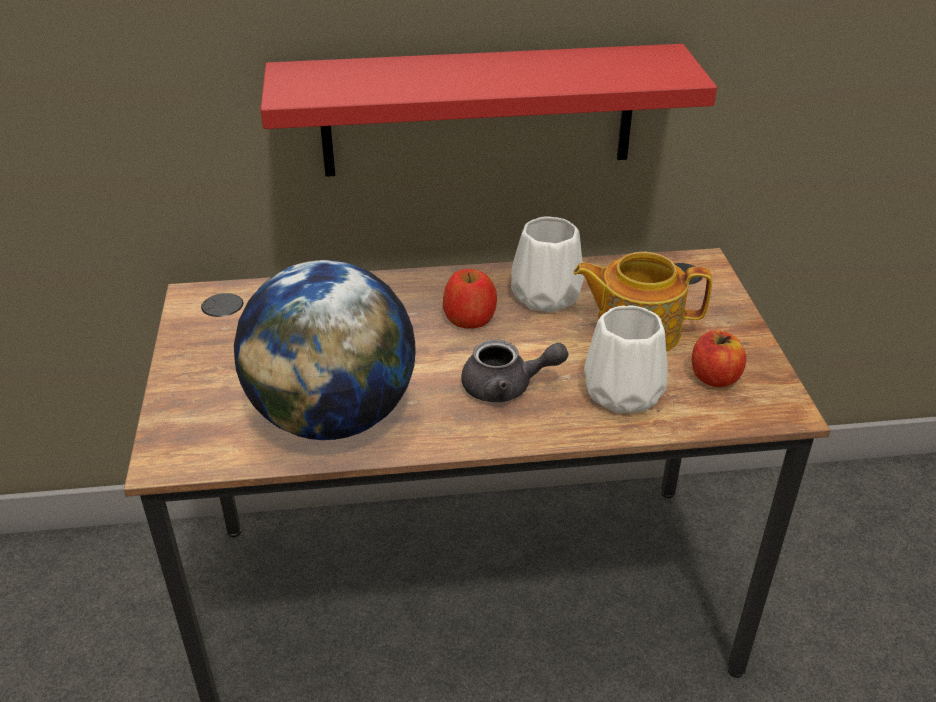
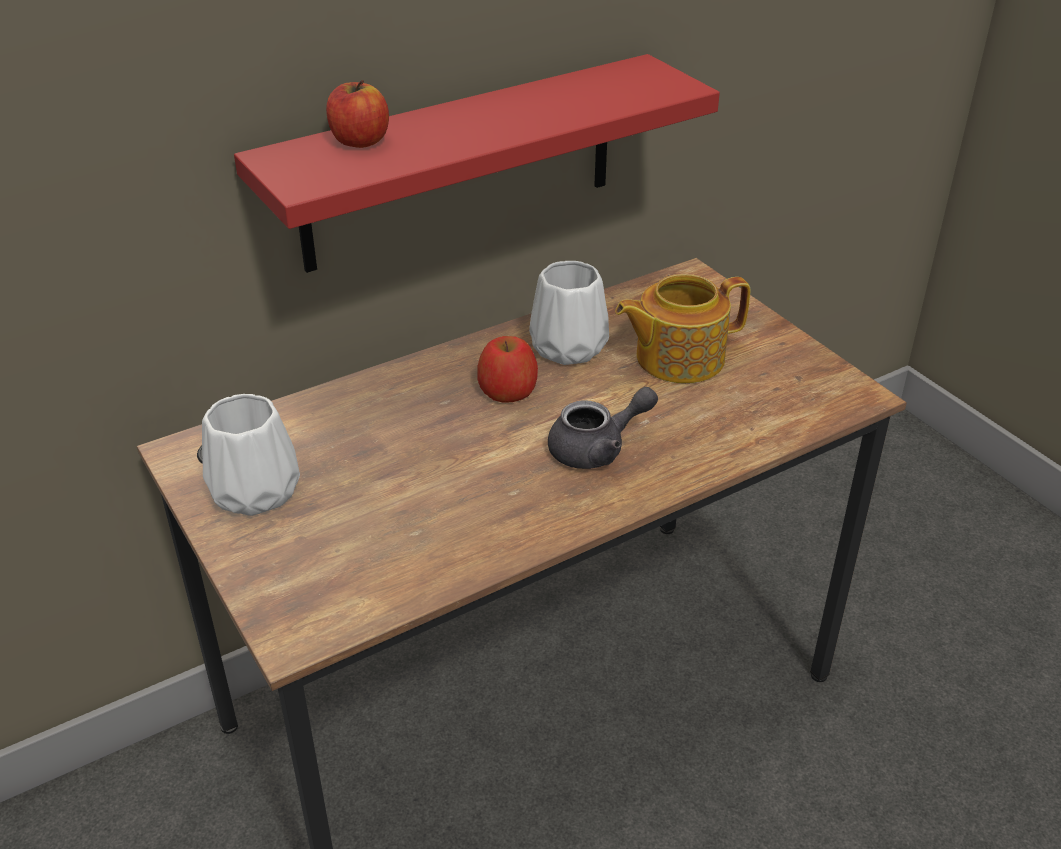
camera: 25 degrees left, 0 degrees up
globe [234,260,416,440] -> none
white vase [584,305,668,413] -> white vase moved to [202,394,300,516]
apple [692,330,746,387] -> apple moved to [326,80,389,148]

